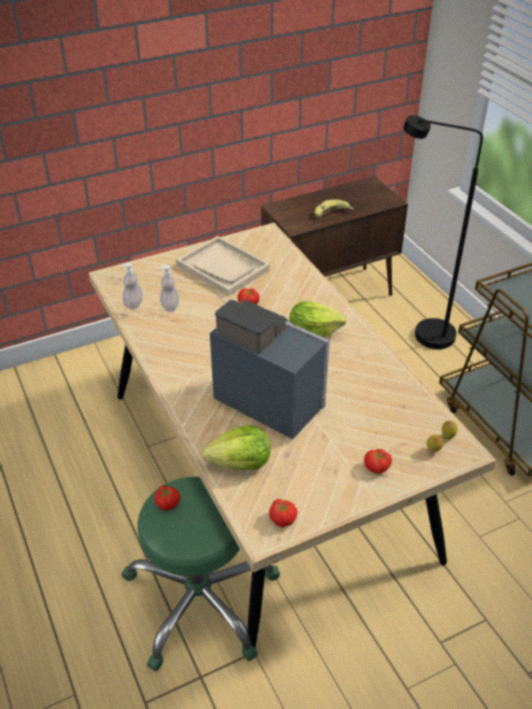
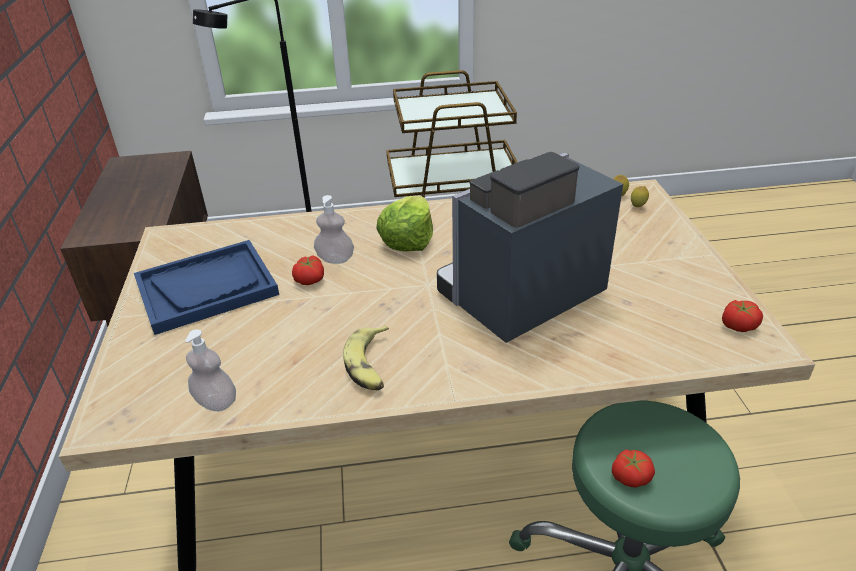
camera: 70 degrees left, 5 degrees down
soap dispenser [160,265,179,312] -> soap dispenser moved to [314,195,354,264]
beige tray [176,236,270,296] -> blue tray [134,240,279,335]
lettuce [203,425,271,470] -> none
banana [315,200,354,218] -> banana moved to [343,326,389,390]
tomato [364,449,392,474] -> none

